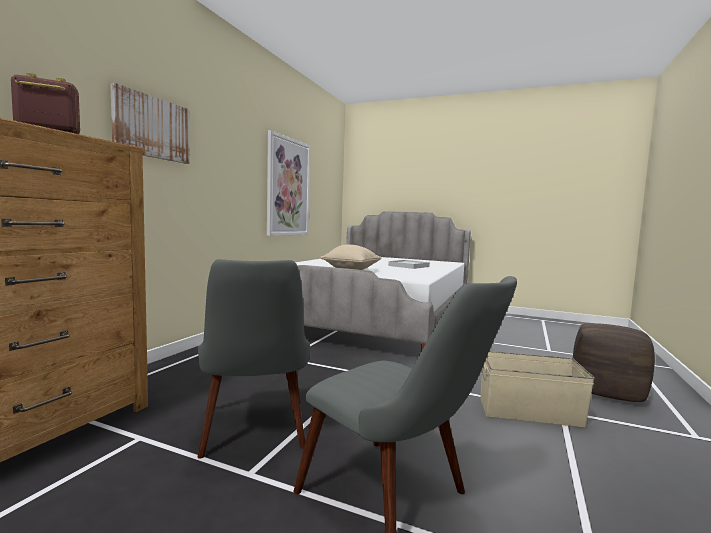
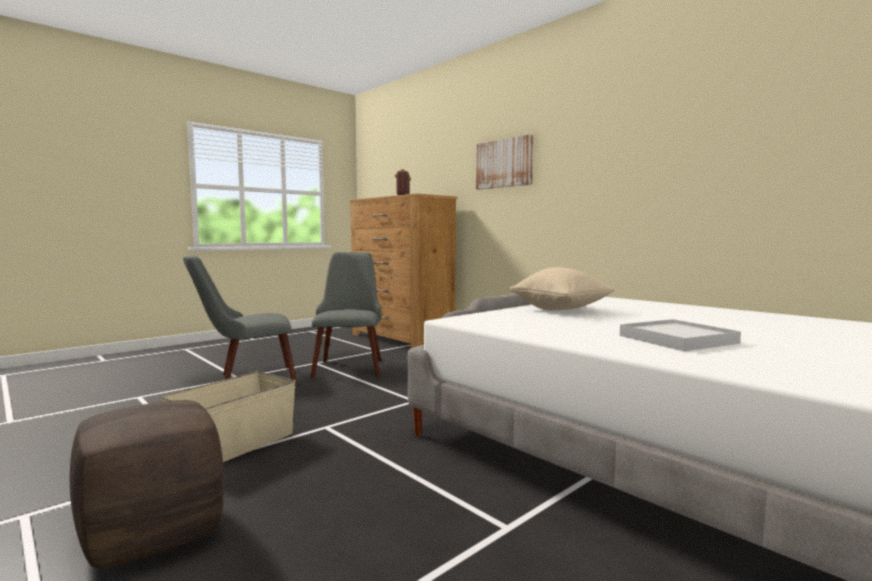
camera: 115 degrees right, 0 degrees up
grey chair [198,259,310,458] -> grey chair turned 75 degrees clockwise [310,252,381,378]
picture [267,130,310,236] -> none

